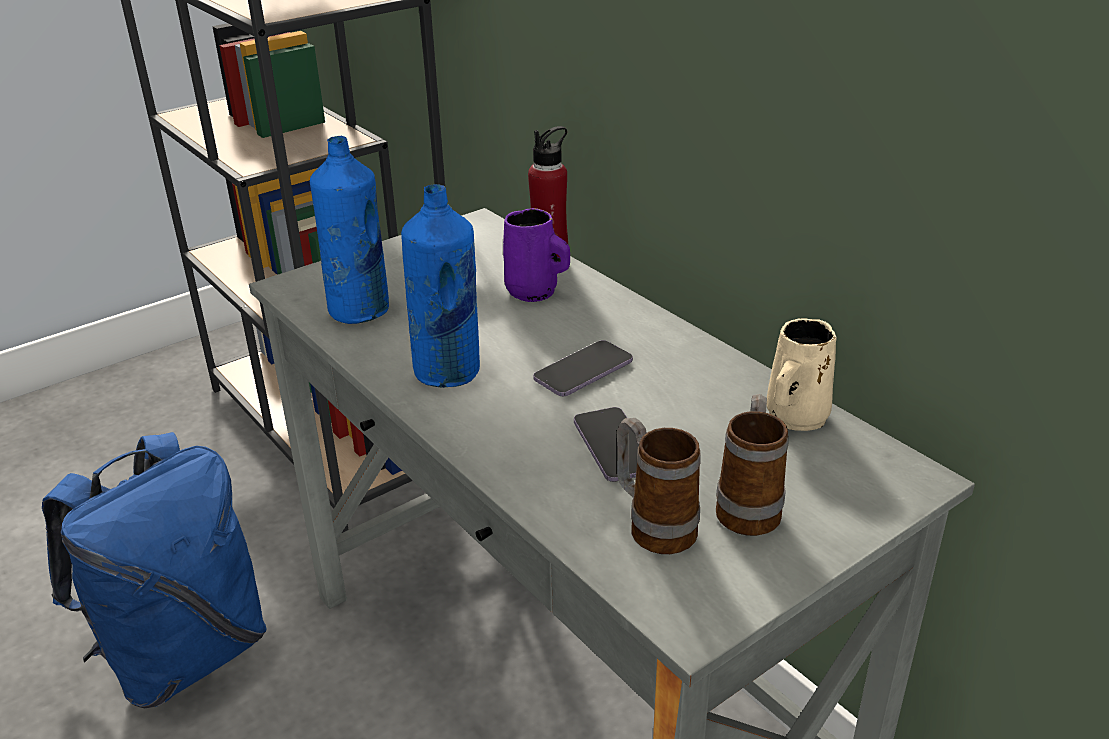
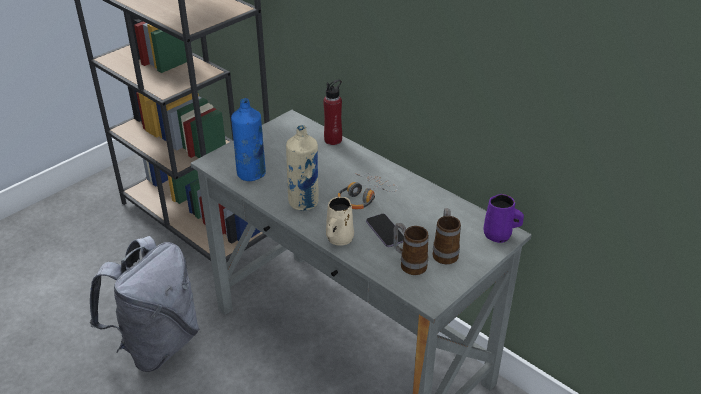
camera: 10 degrees left, 5 degrees up
blue backpack [42,432,267,708] -> grey backpack [90,236,199,372]
blue bottle [401,184,480,388] -> beige bottle [286,125,318,211]
purple mug [503,208,570,302] -> purple mug moved to [484,194,524,243]
phone [533,340,633,396] -> headphones [338,173,398,209]
beige mug [767,318,837,431] -> beige mug moved to [326,197,354,245]

